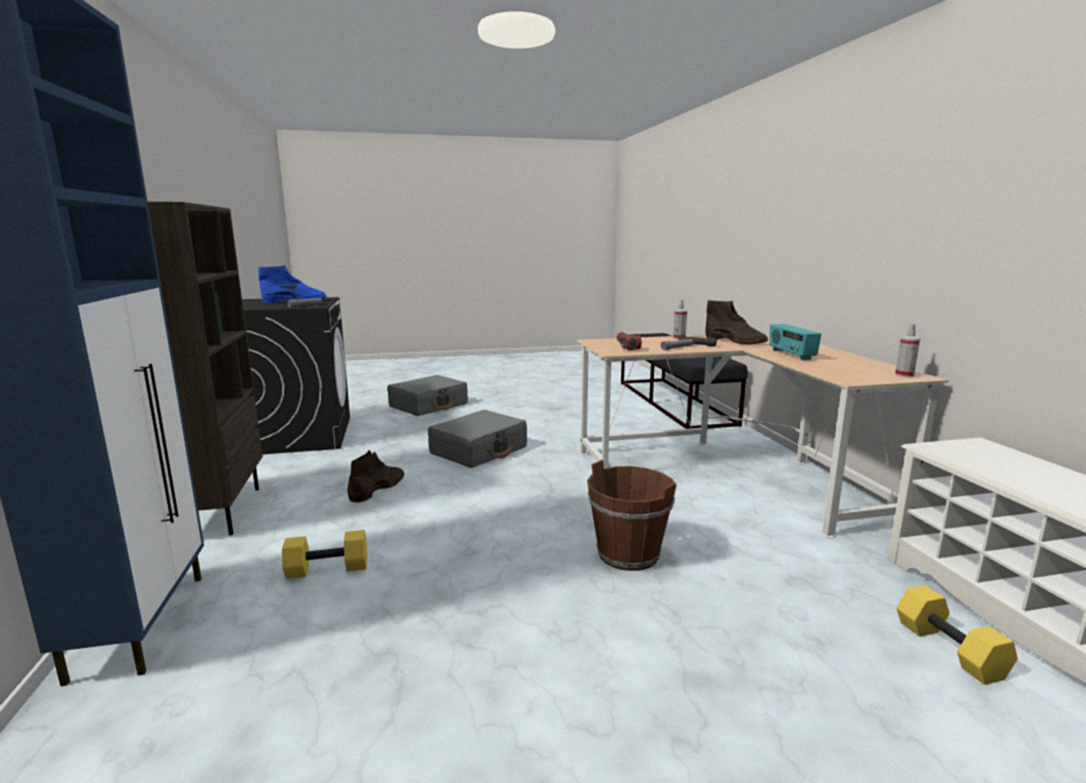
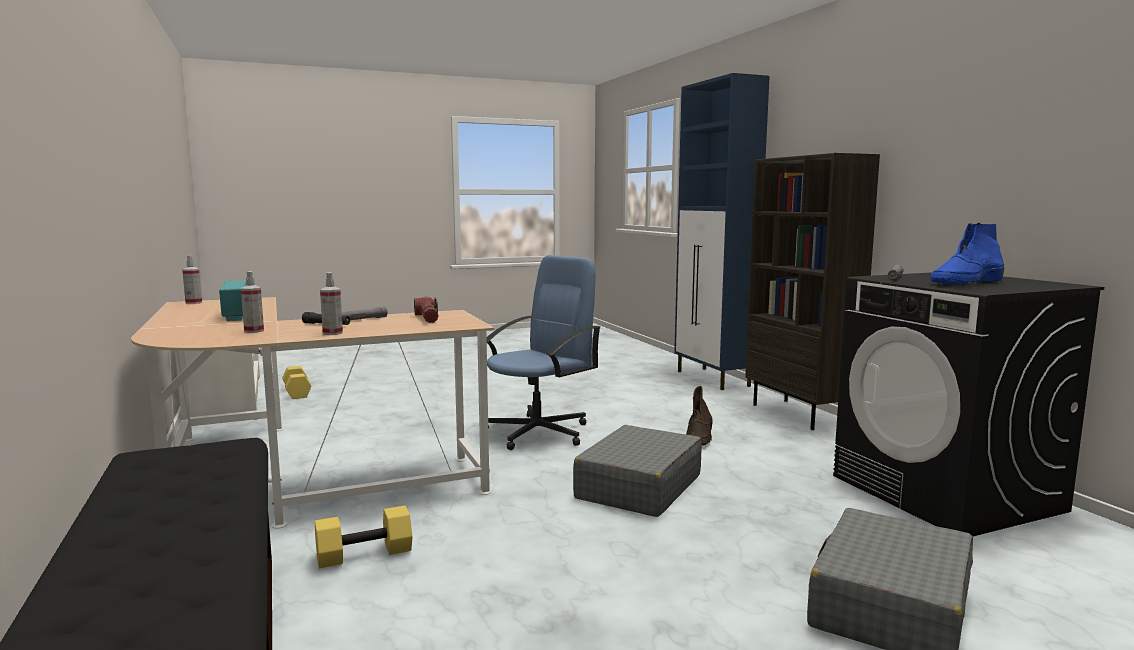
camera: 170 degrees right, 5 degrees down
yellow dumbbell [282,530,367,579] -> yellow dumbbell moved to [315,505,412,568]
brown bucket [587,460,677,571] -> none
brown boot [705,300,768,344] -> spray bottle [241,271,264,333]
none -> blue office chair [487,255,600,450]

